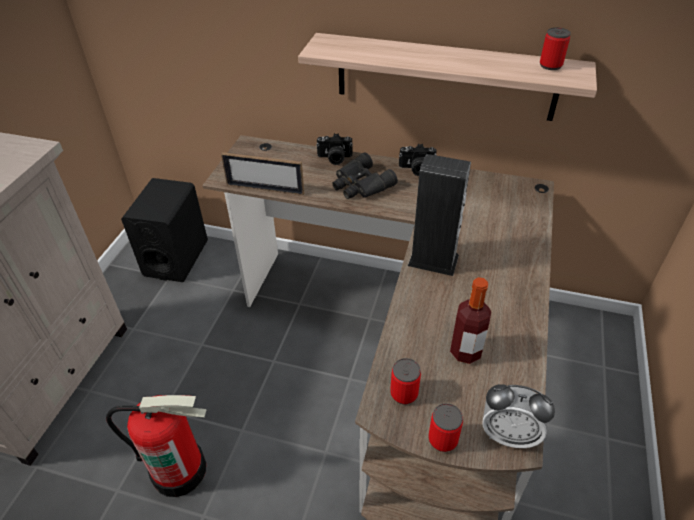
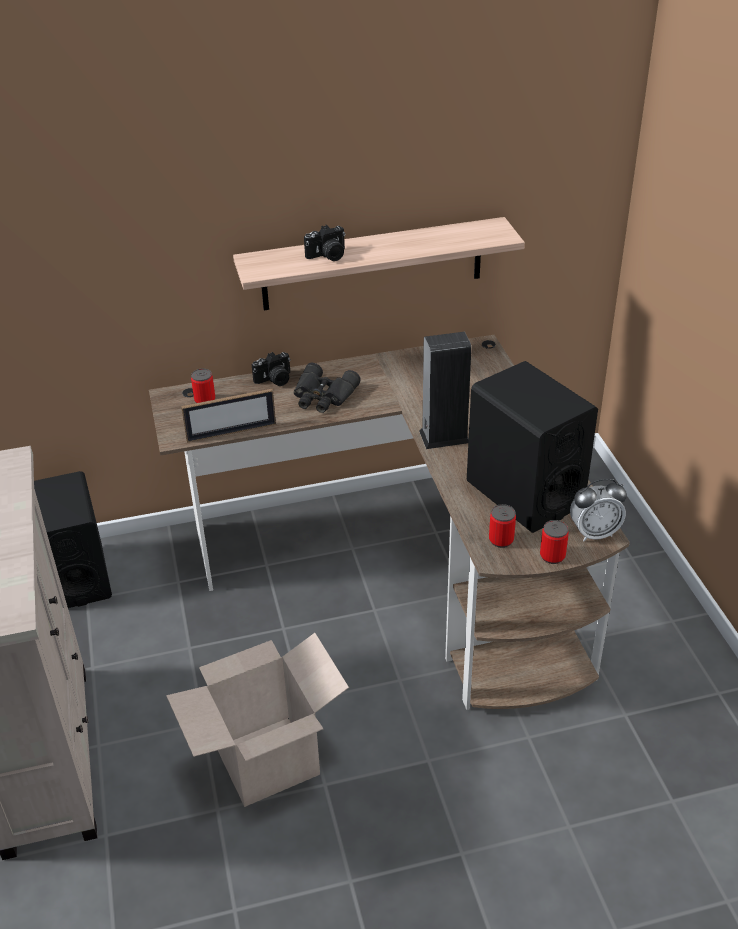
camera: 30 degrees left, 5 degrees down
fire extinguisher [106,395,207,497] -> cardboard box [166,633,349,807]
camera [399,144,437,176] -> camera moved to [304,225,345,261]
bottle [450,277,491,364] -> black speaker [467,361,598,533]
can [540,27,571,70] -> can moved to [191,369,216,403]

